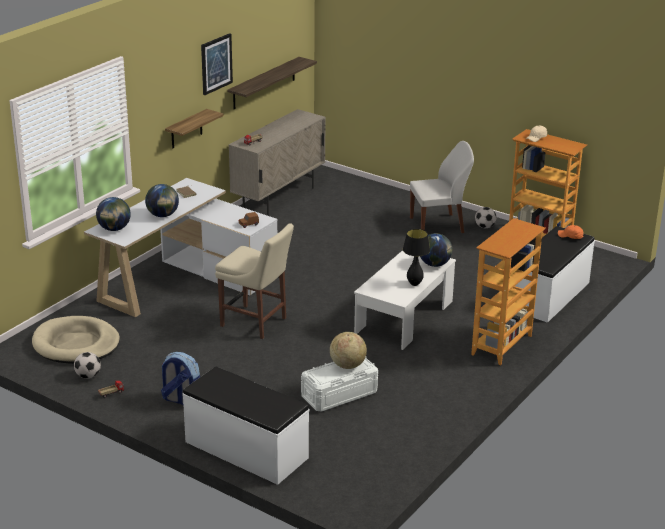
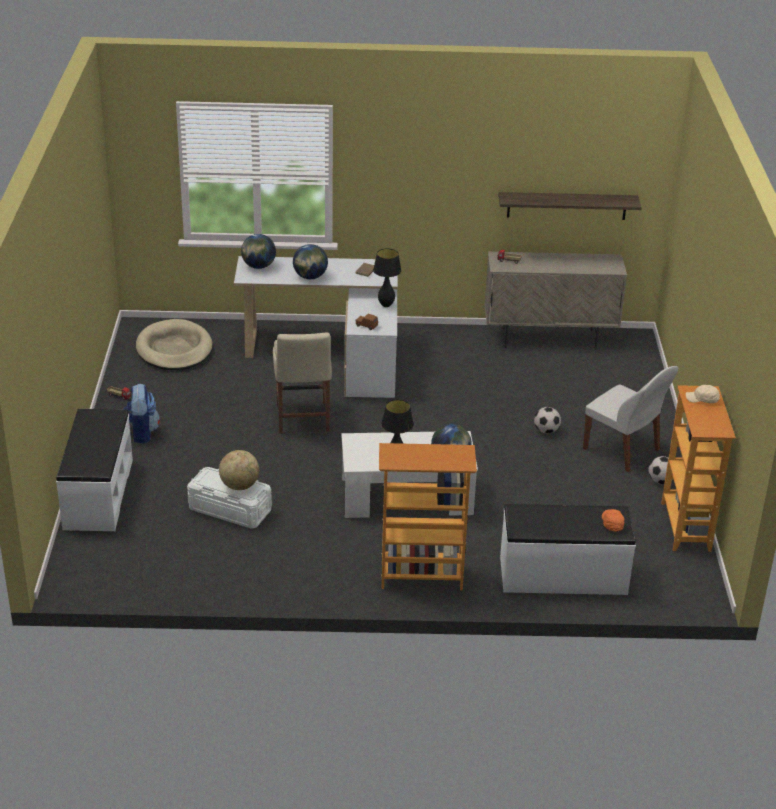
camera: 55 degrees right, 5 degrees up
football [74,352,101,379] -> football moved to [534,407,561,434]
shelf [165,109,224,149] -> none
picture [201,33,233,95] -> none
none -> black table lamp [373,249,401,307]

